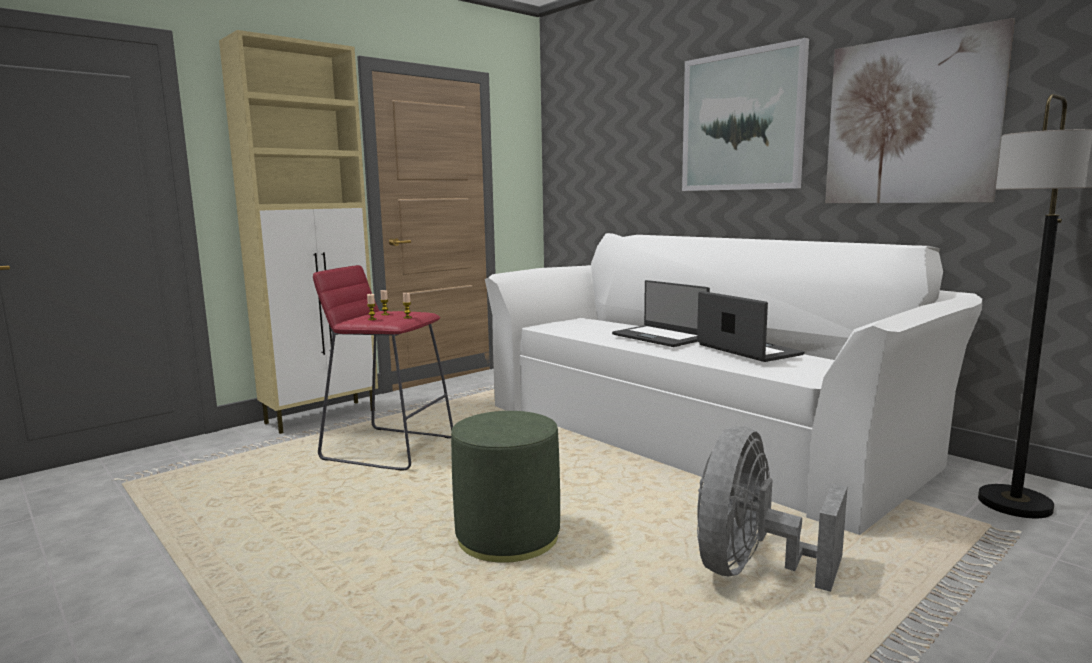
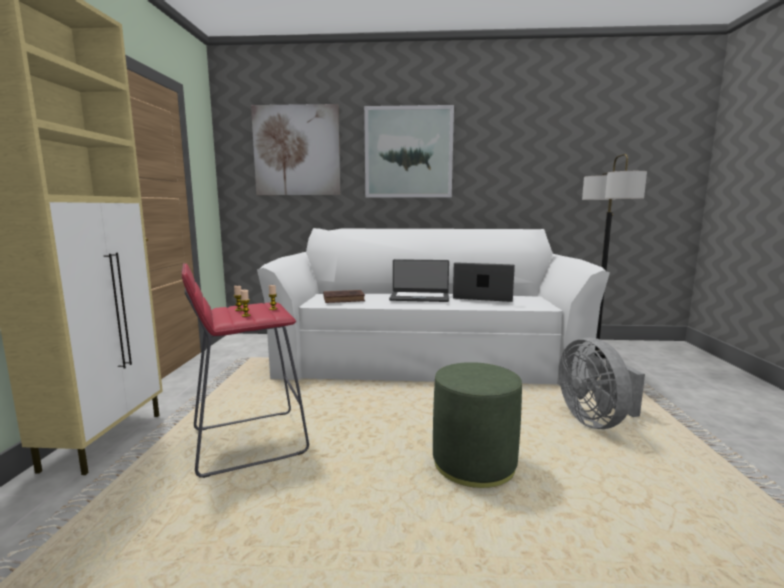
camera: 45 degrees left, 0 degrees up
picture [825,18,1015,203] -> picture moved to [251,104,340,195]
none -> brown book [323,290,365,303]

